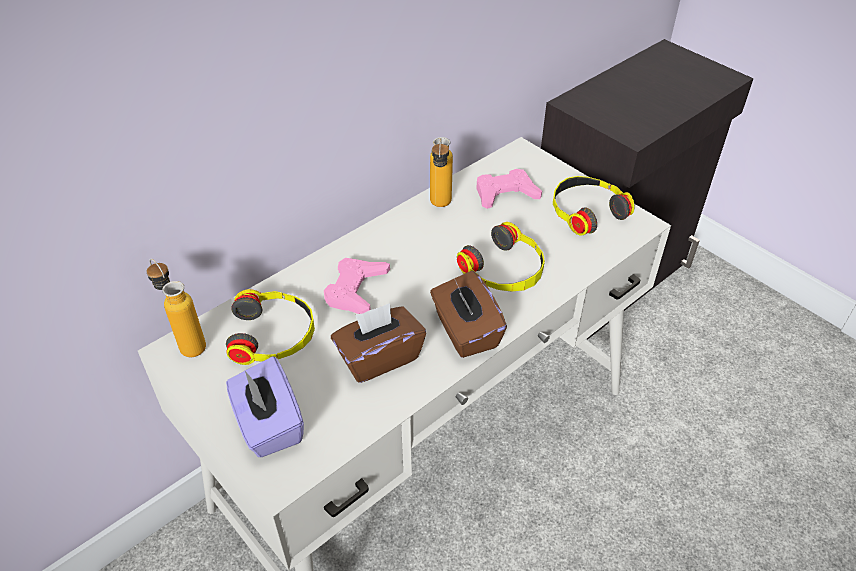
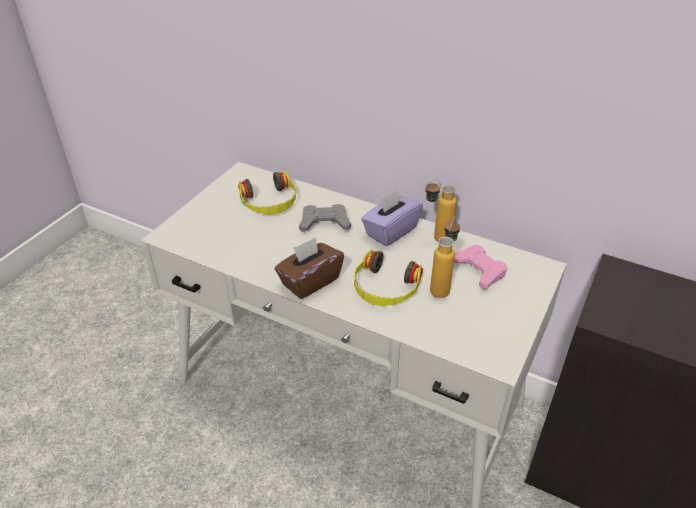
camera: 70 degrees right, 5 degrees down
bottle [147,259,206,357] -> bottle moved to [430,217,460,298]
purple tissue box [226,356,304,457] -> purple tissue box moved to [361,189,423,246]
pink game controller [324,258,390,314] -> grey game controller [299,204,351,232]
brown tissue box [331,303,426,383] -> none
headphones [553,176,635,236] -> none

